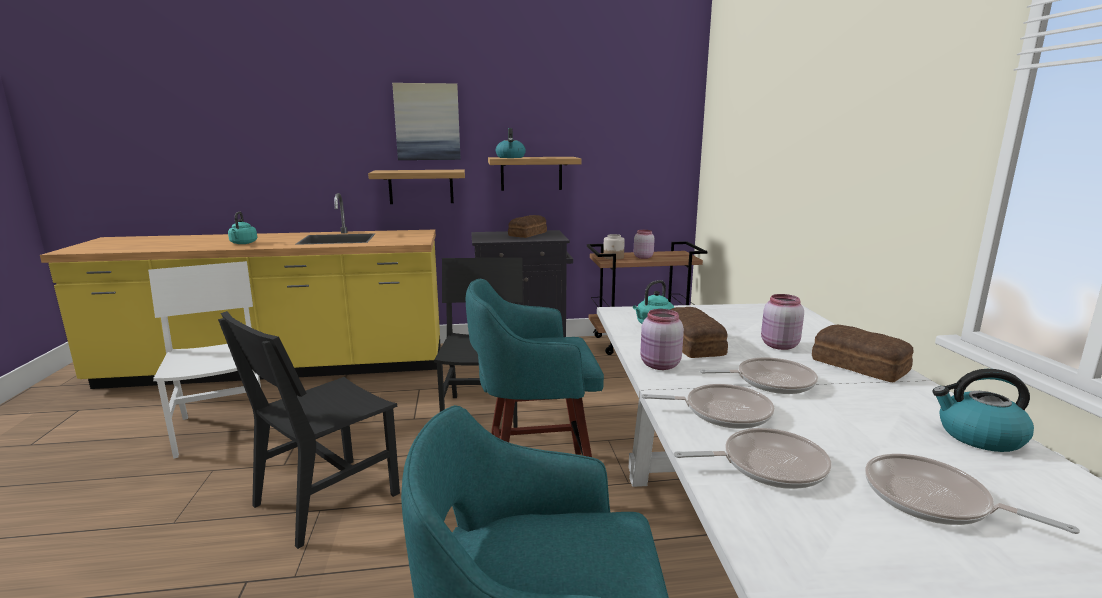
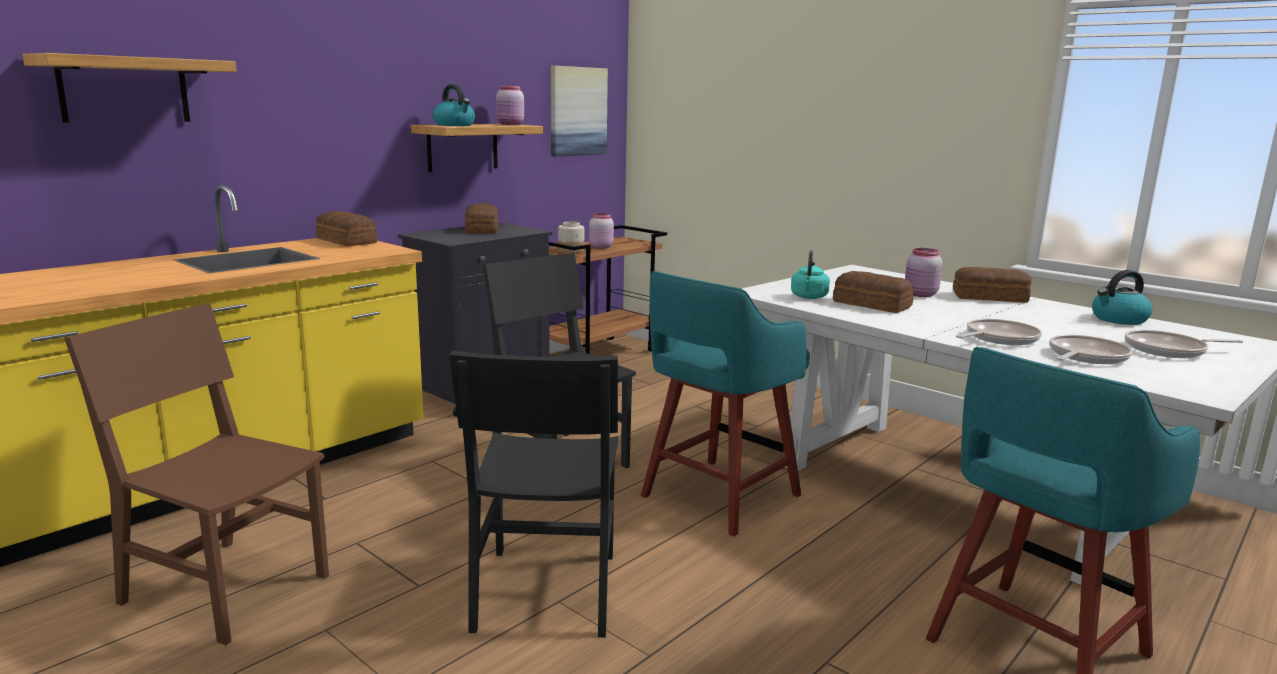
camera: 40 degrees left, 0 degrees up
white chair [148,261,261,459] -> brown chair [64,303,329,646]
turquoise kettle [228,212,257,244] -> none
shelf [368,170,465,204] -> shelf moved to [23,53,237,123]
picture [392,83,461,160] -> picture moved to [551,66,608,156]
pink jar [640,309,684,370] -> pink jar moved to [496,86,524,125]
frying pan [700,357,818,394] -> none
none -> bread [316,211,377,246]

